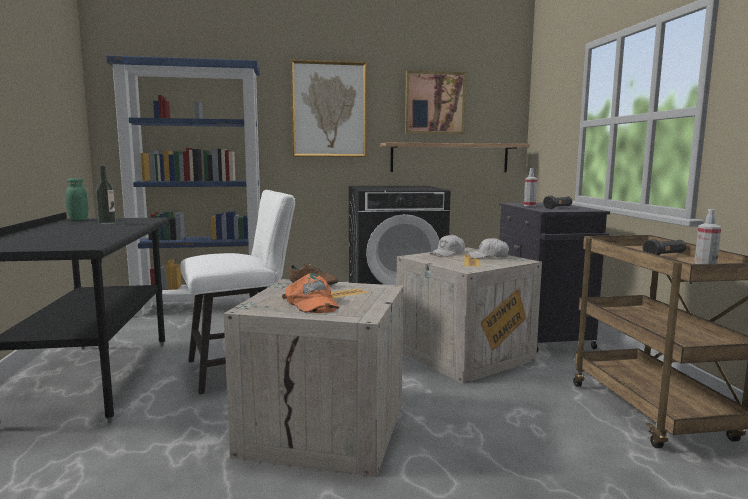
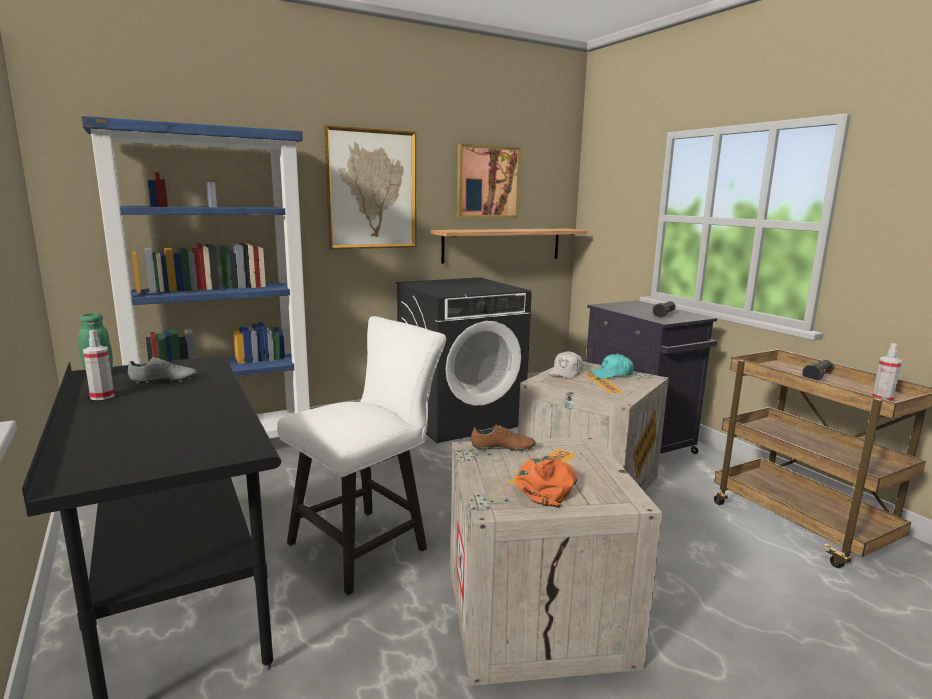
camera: 20 degrees left, 5 degrees up
bottle [96,166,116,225] -> grey shoe [128,357,197,384]
orange cap [282,273,339,313] -> orange cap turned 105 degrees counterclockwise [515,456,577,508]
white cap [468,238,509,259] -> turquoise cap [590,354,634,379]
spray bottle [524,168,537,206] -> spray bottle moved to [83,330,115,400]

